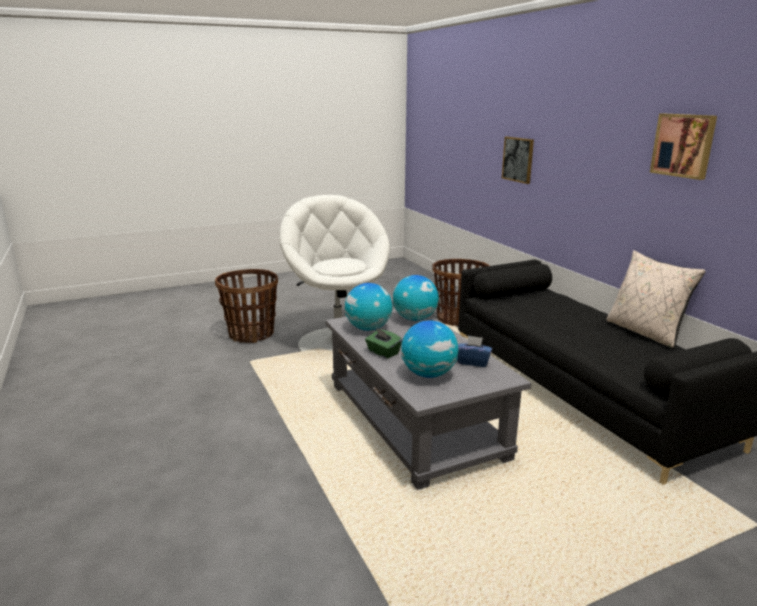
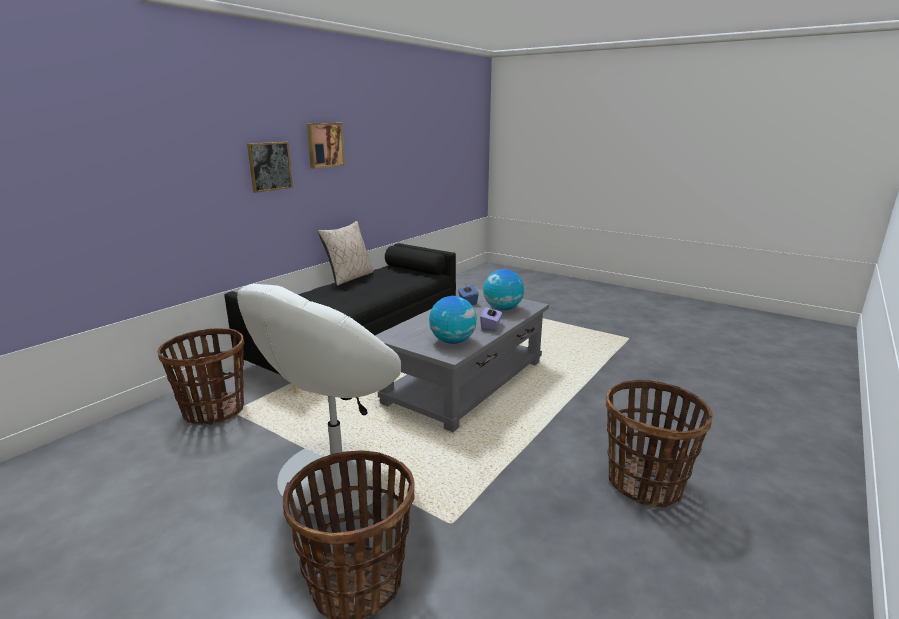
camera: 120 degrees left, 0 degrees up
green tissue box [365,328,402,358] -> purple tissue box [480,305,502,331]
globe [393,275,439,321] -> none
picture [502,137,534,184] -> picture moved to [247,142,293,193]
none -> basket [606,380,713,508]

